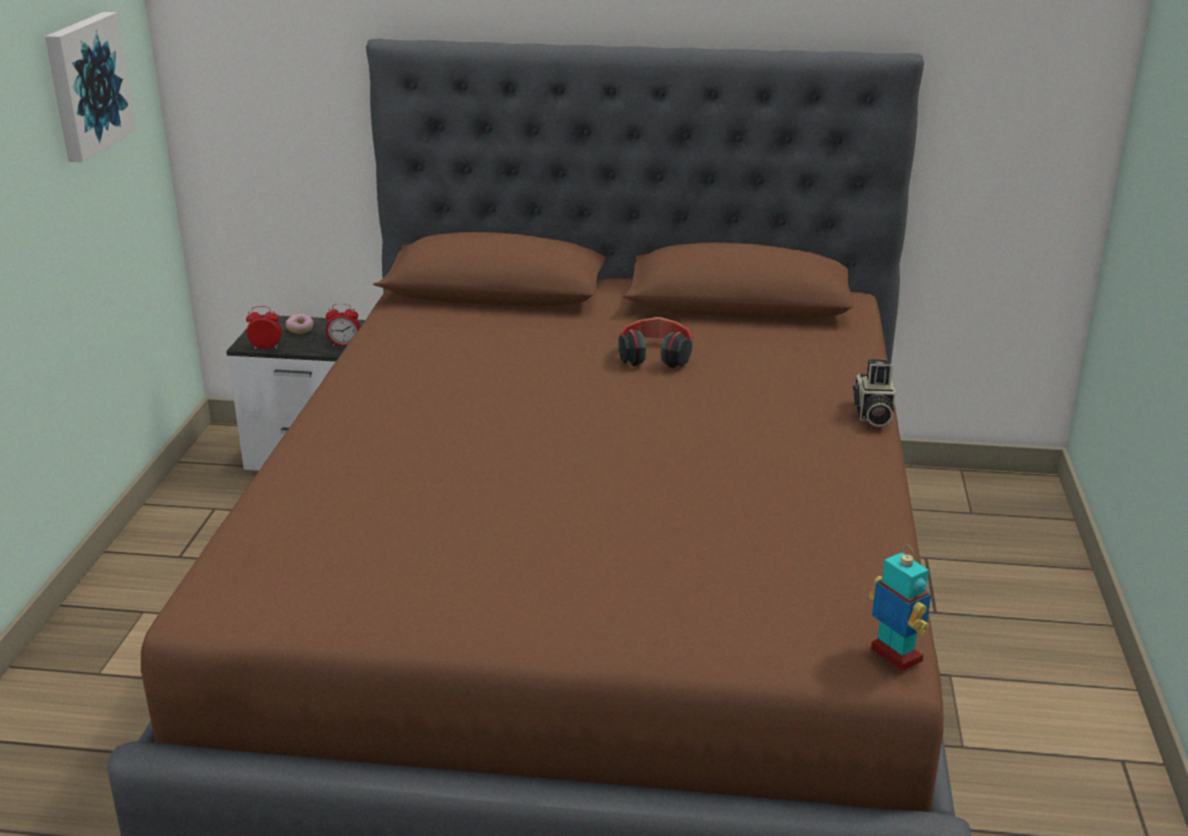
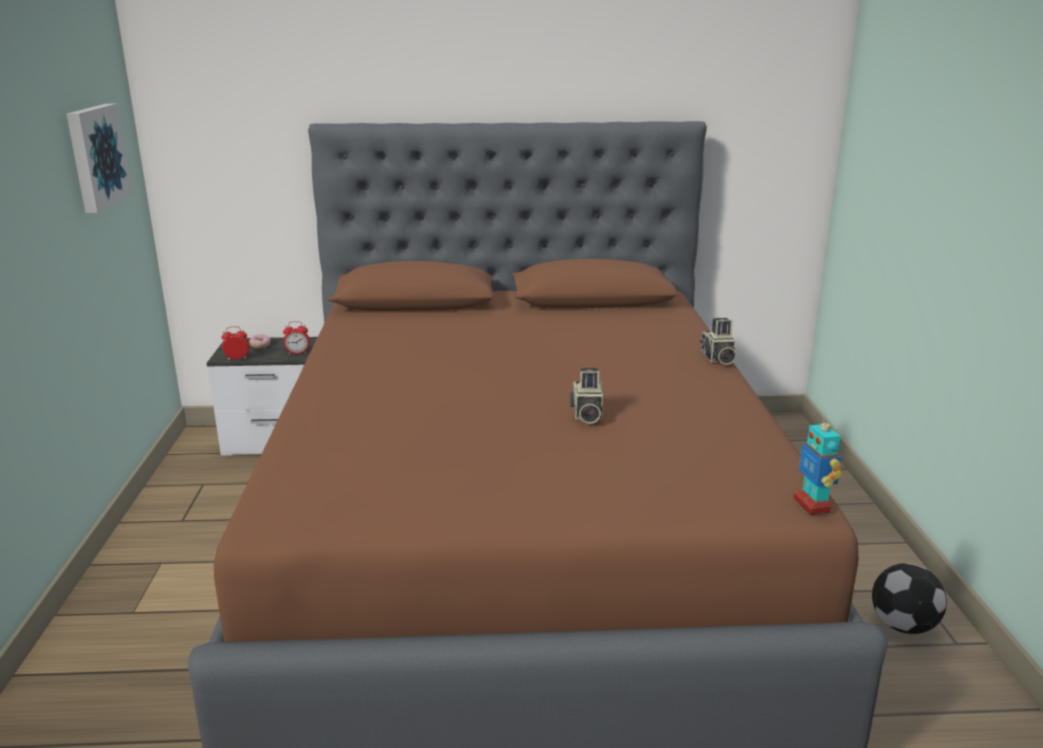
camera: 10 degrees left, 5 degrees down
headphones [618,317,693,368] -> none
toy robot [869,544,931,671] -> toy robot turned 150 degrees counterclockwise [794,415,842,515]
none -> camera [570,368,603,424]
none -> football [872,563,947,634]

